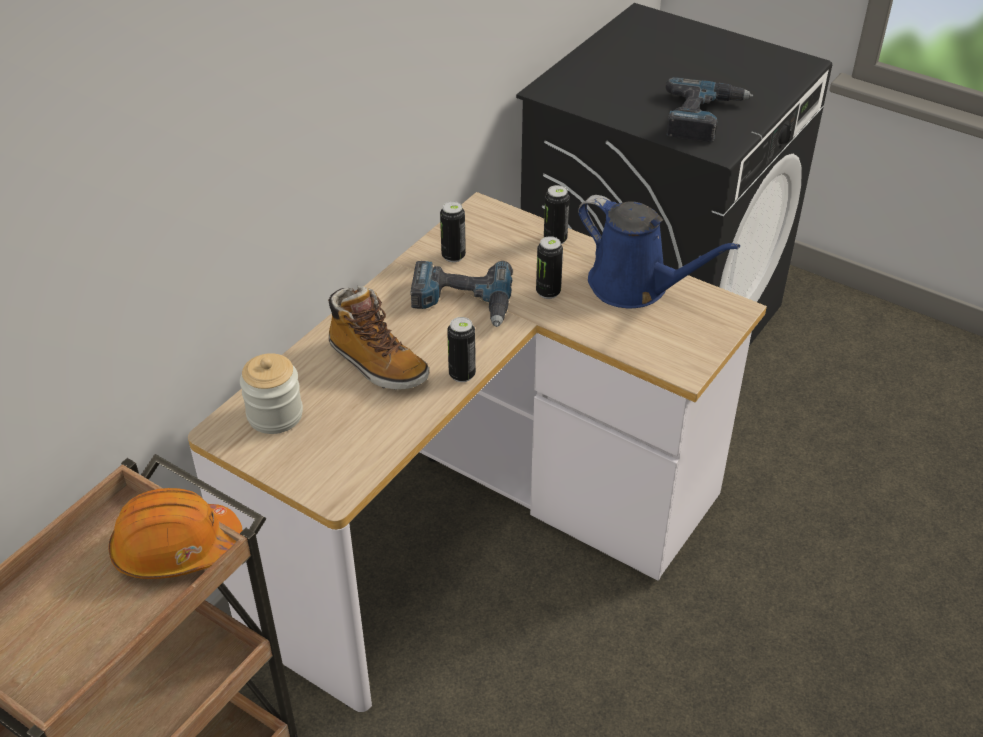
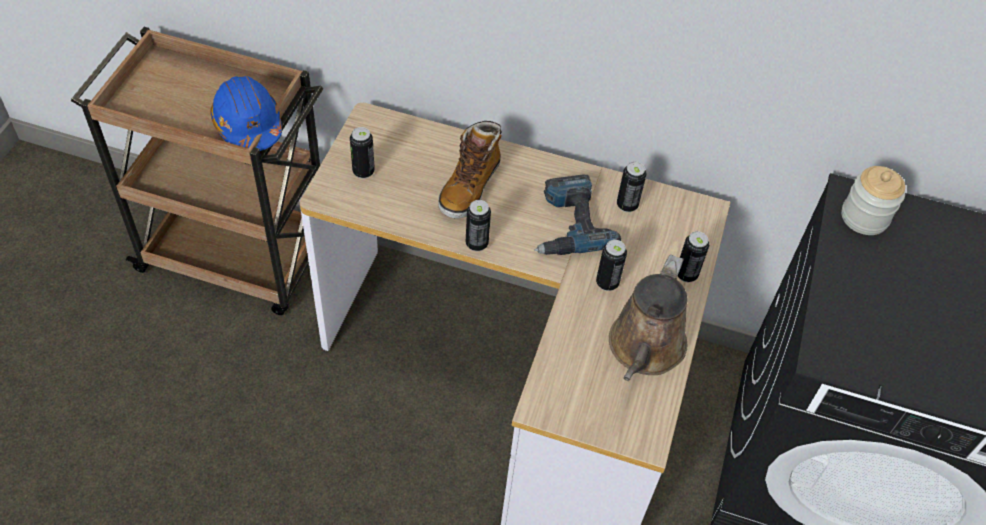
camera: 70 degrees right, 10 degrees up
orange hard hat [109,488,242,579] -> blue hard hat [210,76,282,151]
jar [240,353,303,434] -> jar moved to [841,166,905,235]
blue watering can [578,195,740,308] -> brown watering can [609,255,687,381]
power drill [665,77,753,142] -> none
none -> can [350,127,375,179]

